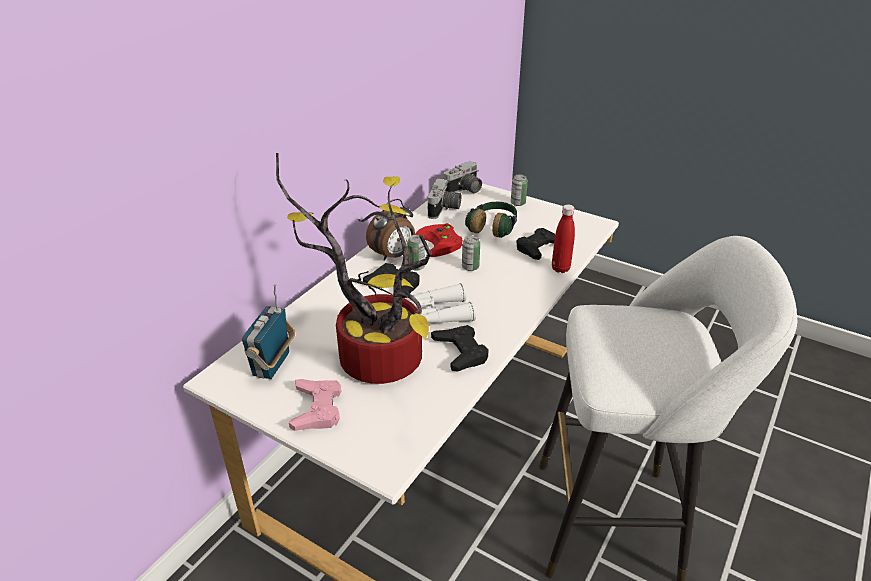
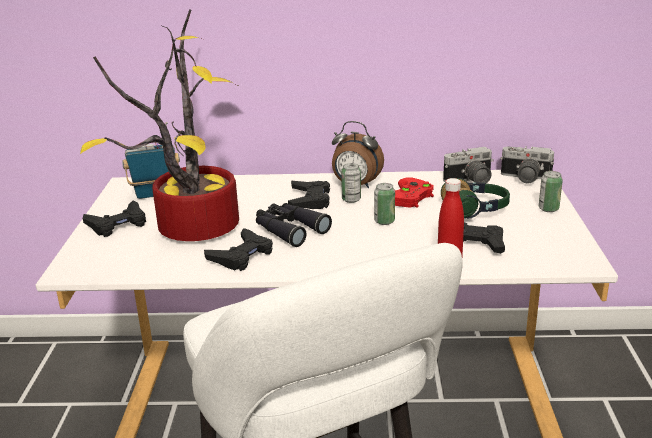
camera: 60 degrees right, 10 degrees down
pink game controller [289,379,342,431] -> black game controller [83,201,146,237]
white binoculars [410,283,476,323] -> black binoculars [256,203,332,247]

